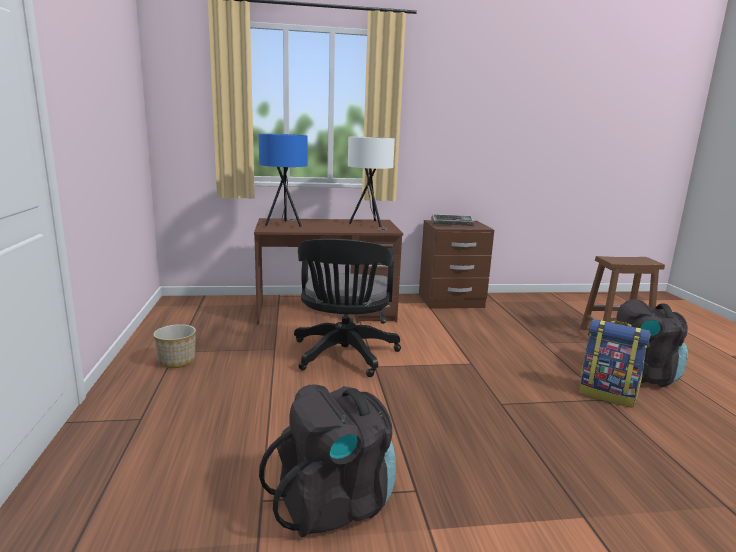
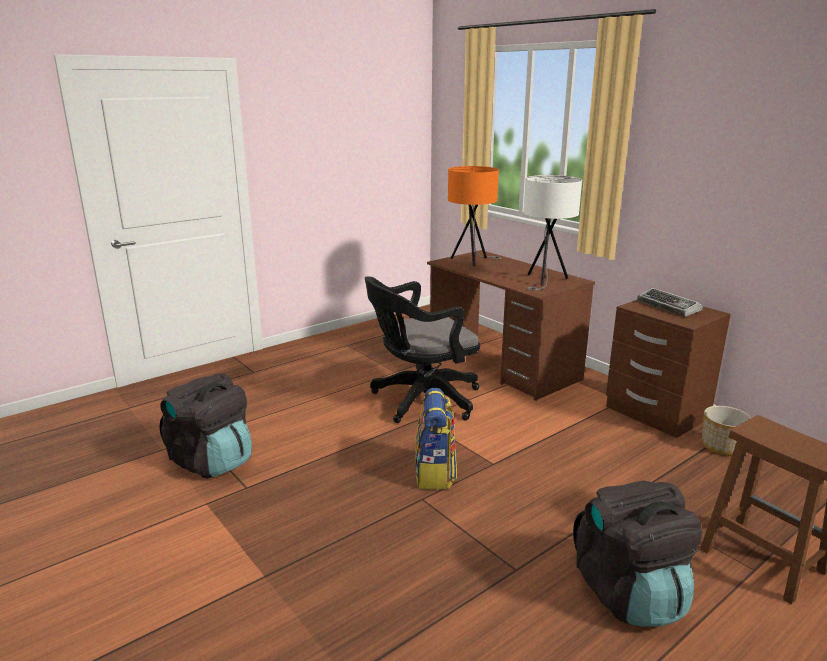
camera: 60 degrees right, 5 degrees up
planter [153,324,196,368] -> planter moved to [702,406,751,456]
blue table lamp [259,134,308,227] -> orange table lamp [448,166,501,266]
backpack [579,319,651,408] -> backpack moved to [415,388,457,490]

